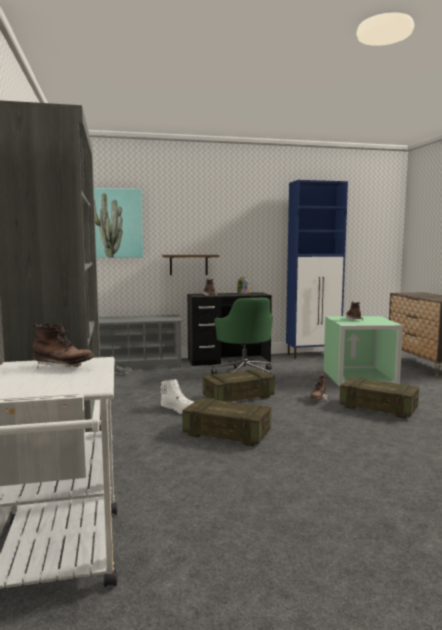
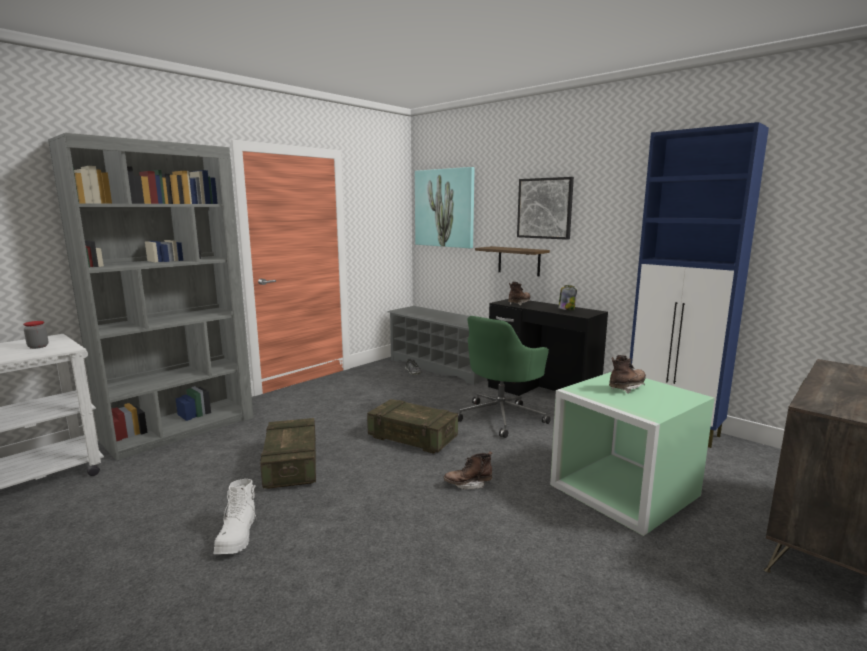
camera: 55 degrees right, 5 degrees up
brown boot [33,322,95,368] -> jar [23,321,48,349]
white boot [160,379,195,414] -> white boot moved to [213,479,257,554]
crate [340,377,419,419] -> none
none -> picture [517,177,574,240]

